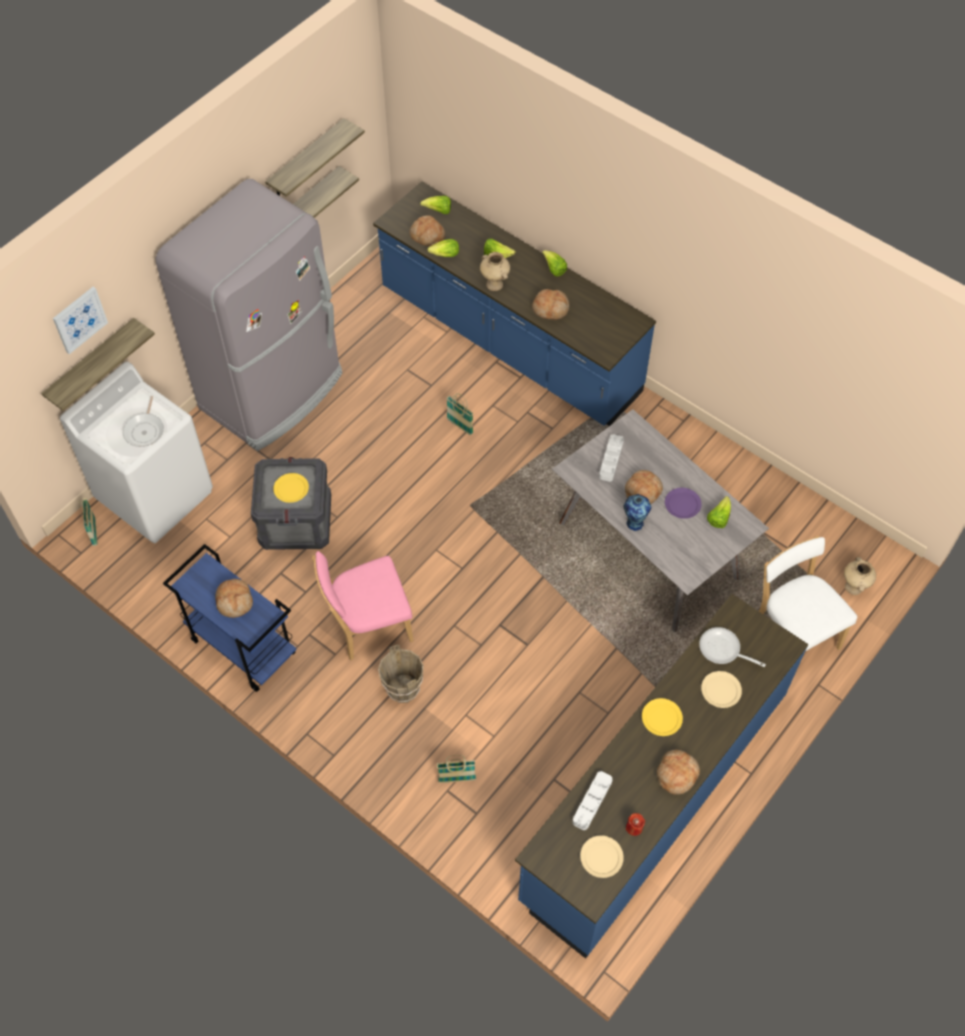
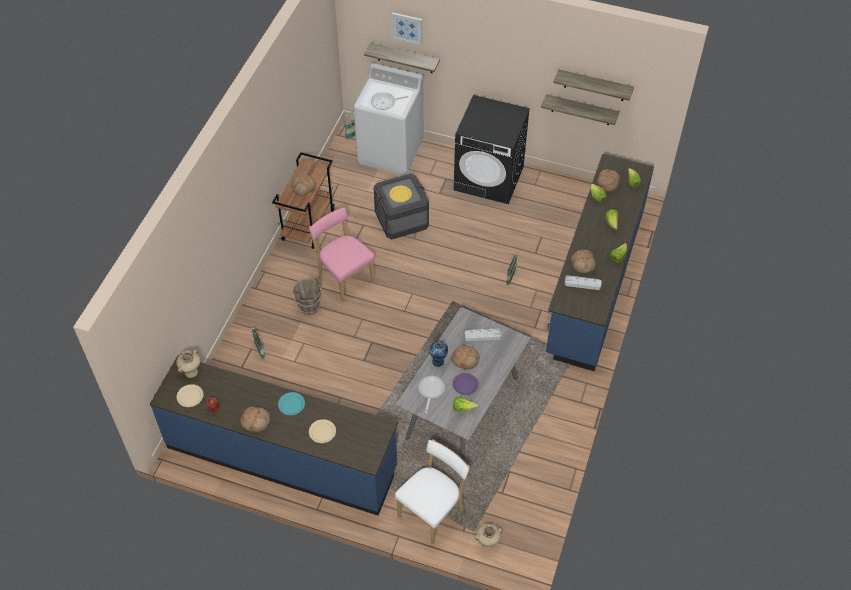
camera: 70 degrees right, 5 degrees down
grey fridge [156,179,342,451] -> black washing machine [454,95,530,204]
blue cart [163,544,297,692] -> brown cart [272,152,335,249]
beige vase [480,252,510,291] -> beige vase moved to [176,350,200,378]
grey tray [572,771,613,830] -> grey tray moved to [565,275,602,290]
yellow plate [642,698,683,736] -> turquoise plate [278,392,305,415]
frying pan [699,627,766,667] -> frying pan moved to [418,376,445,413]

